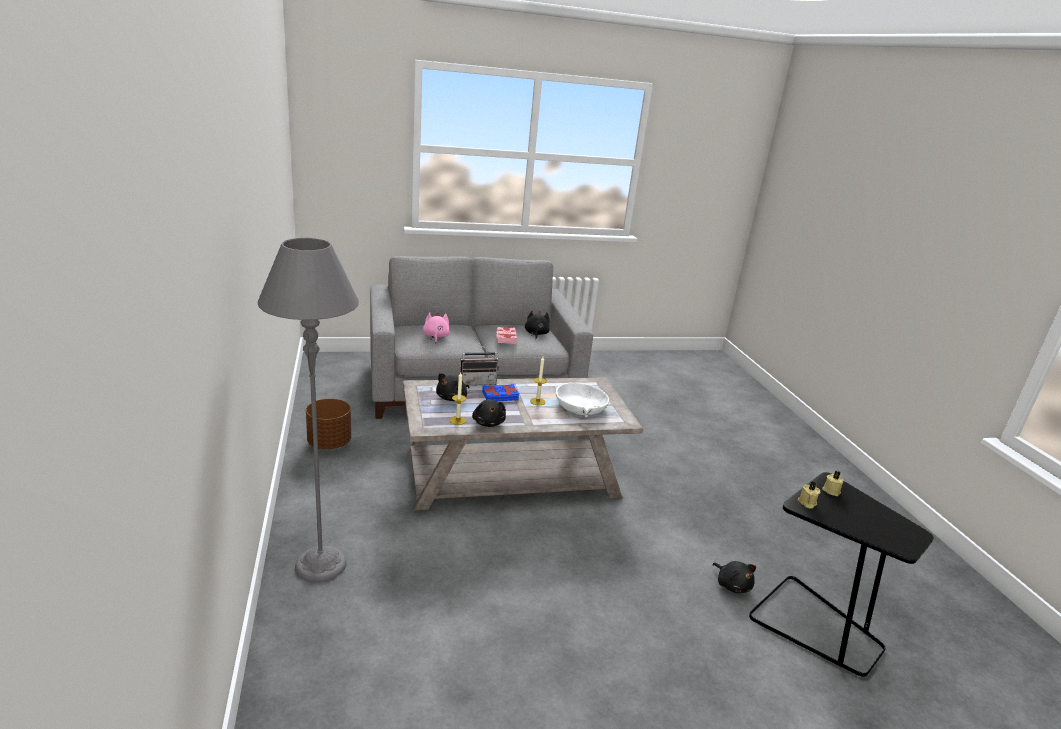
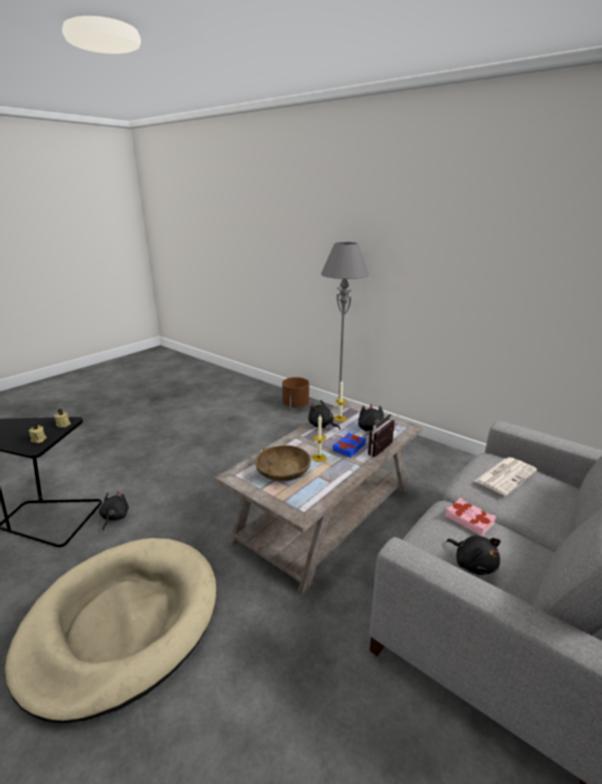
camera: 145 degrees right, 0 degrees up
brown planter [306,398,351,449] -> brown planter moved to [282,377,309,408]
pink plush toy [423,312,450,343] -> newspaper [475,457,537,496]
white bowl [556,383,609,417] -> brown bowl [255,445,311,481]
black plush toy [712,561,756,593] -> black plush toy turned 75 degrees clockwise [99,491,129,531]
none -> beige dog bed [5,538,216,723]

